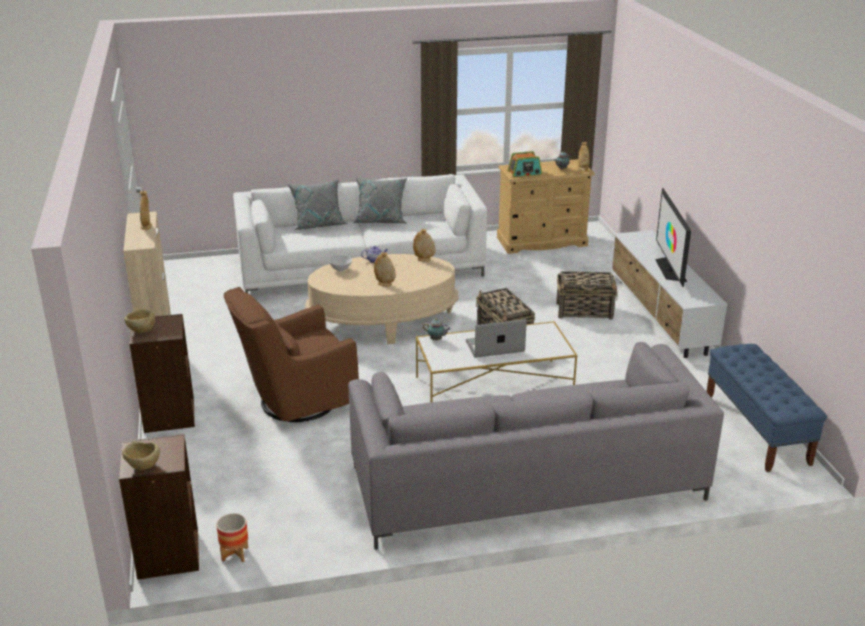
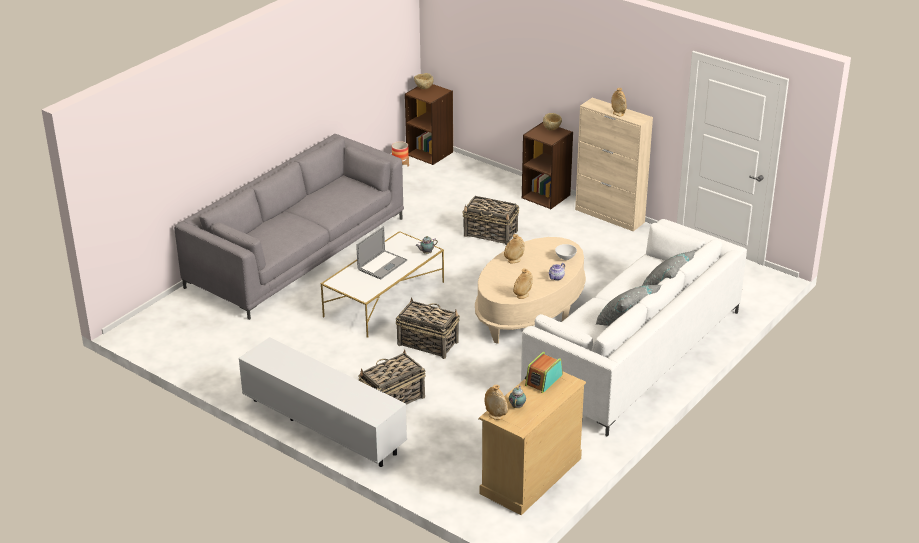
camera: 140 degrees right, 5 degrees up
brown armchair [224,287,359,422] -> basket [463,196,519,245]
television [655,188,691,287] -> none
blue bench [706,344,827,472] -> none

